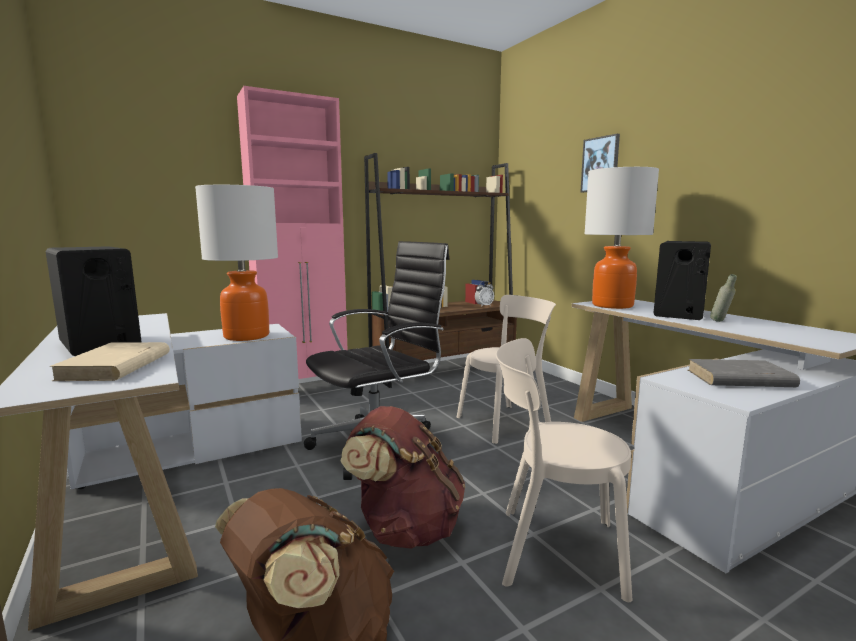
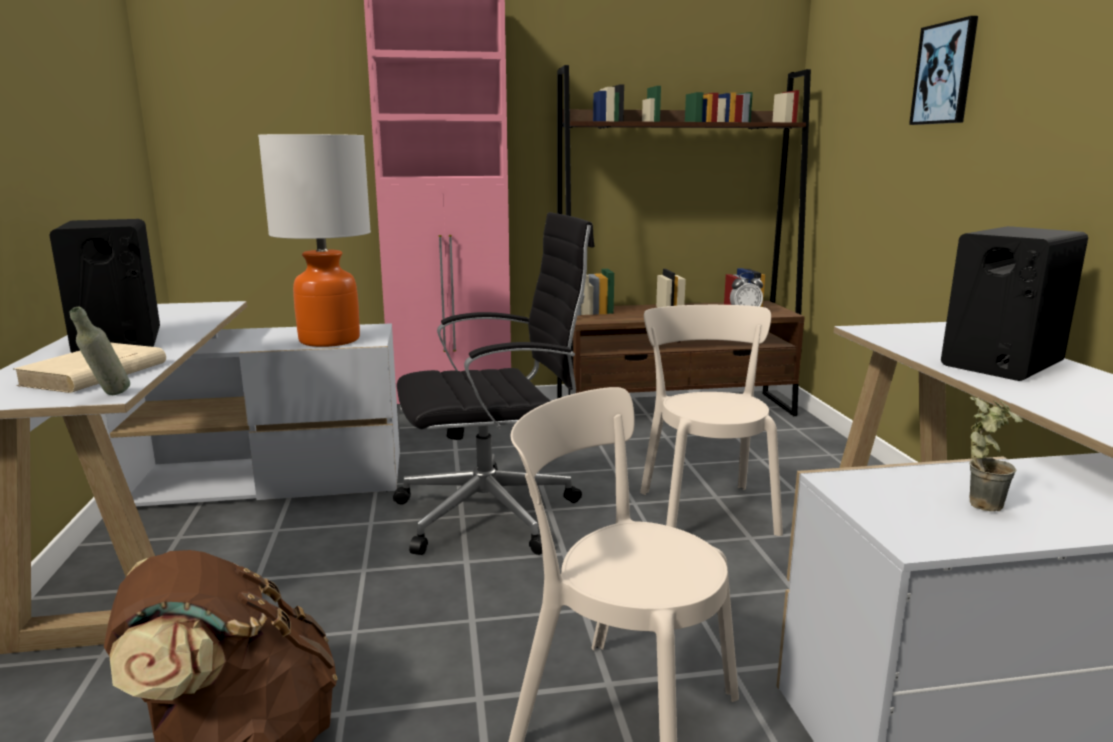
camera: 20 degrees right, 5 degrees up
brown backpack [340,406,465,549] -> none
beige chair [457,295,556,444] -> beige chair turned 90 degrees counterclockwise [640,305,783,536]
table lamp [584,167,659,309] -> none
grey book [688,359,800,387] -> potted plant [969,397,1023,511]
grey bottle [710,274,737,322] -> grey bottle moved to [70,307,130,395]

